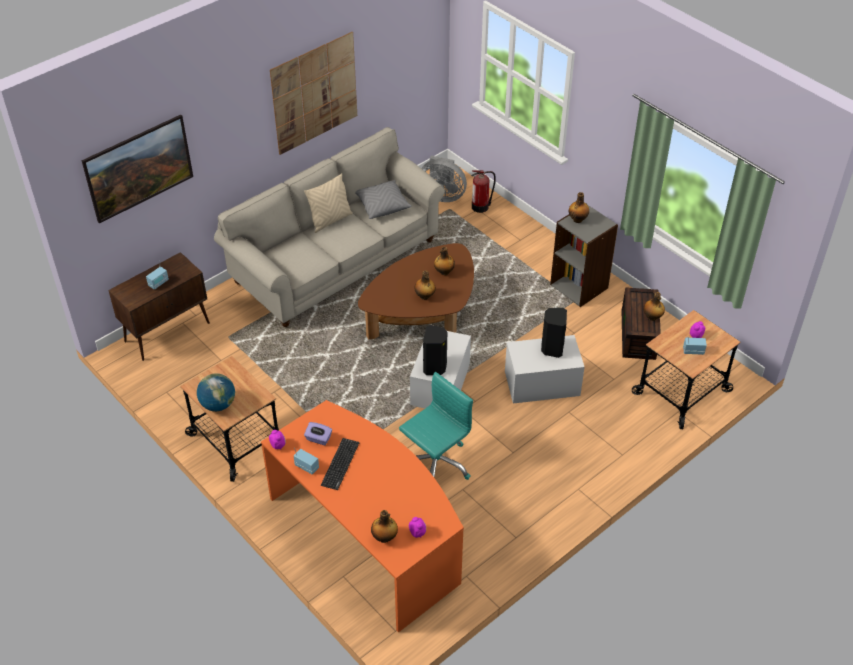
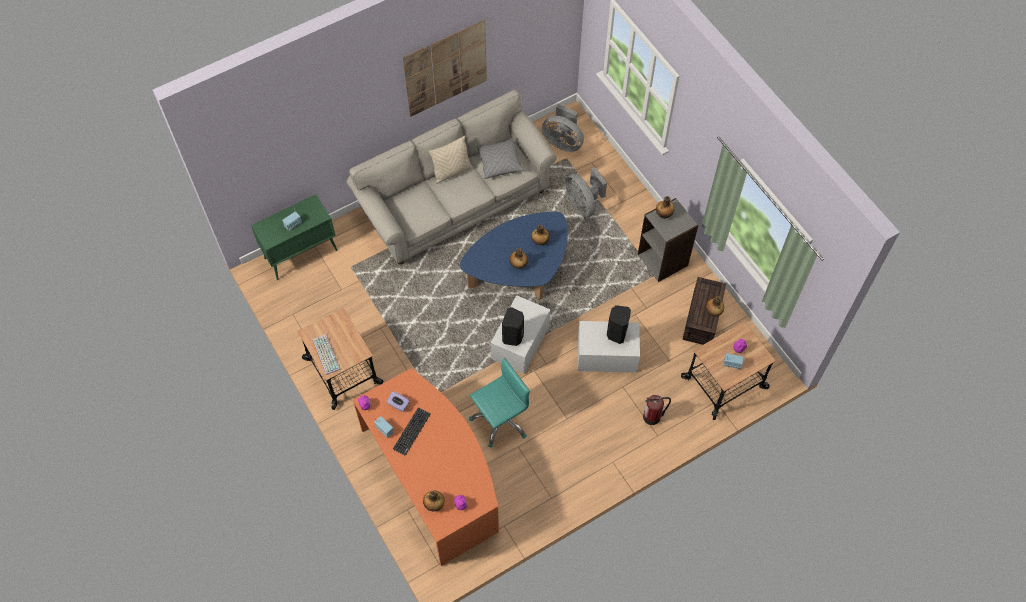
camera: 10 degrees right, 15 degrees up
picture [82,115,193,223] -> none
brown cabinet [108,252,210,361] -> green cabinet [251,194,337,280]
globe [197,373,235,411] -> keyboard [312,334,340,375]
brown coffee table [358,243,474,340] -> blue coffee table [460,211,568,300]
fire extinguisher [471,170,496,213] -> fire extinguisher moved to [643,395,671,425]
none -> grey fan [565,167,607,217]

